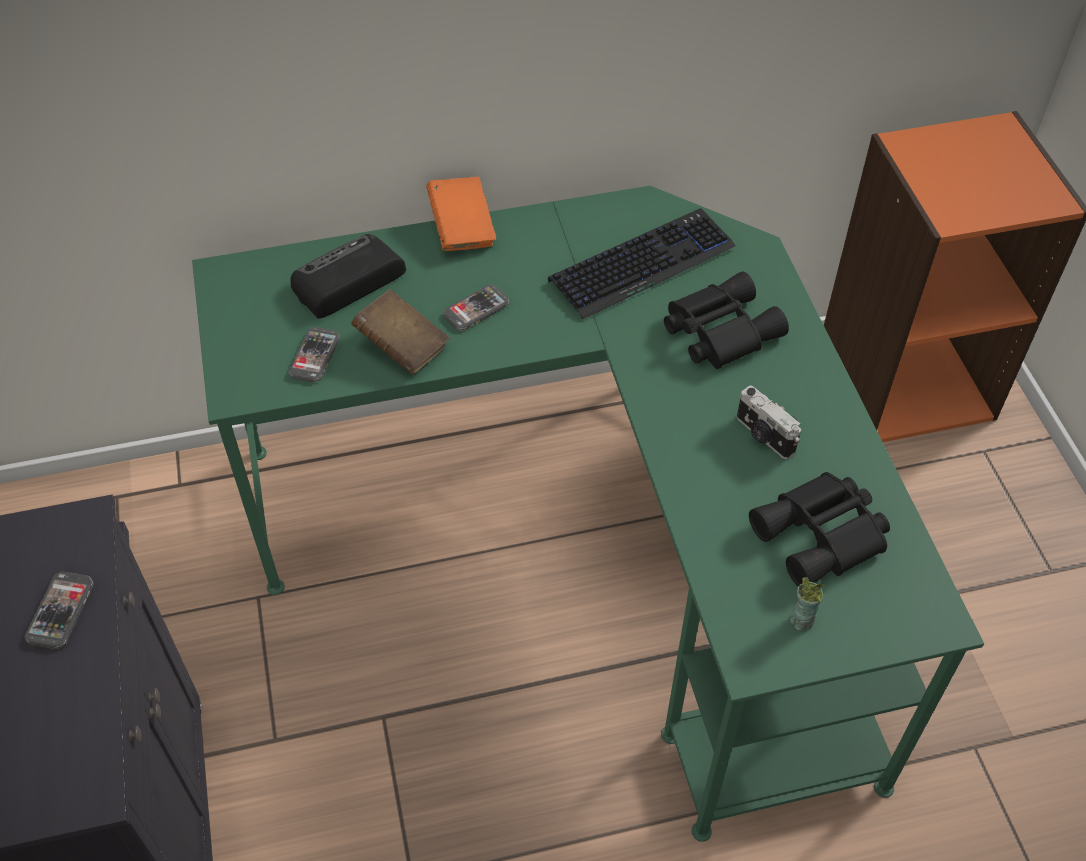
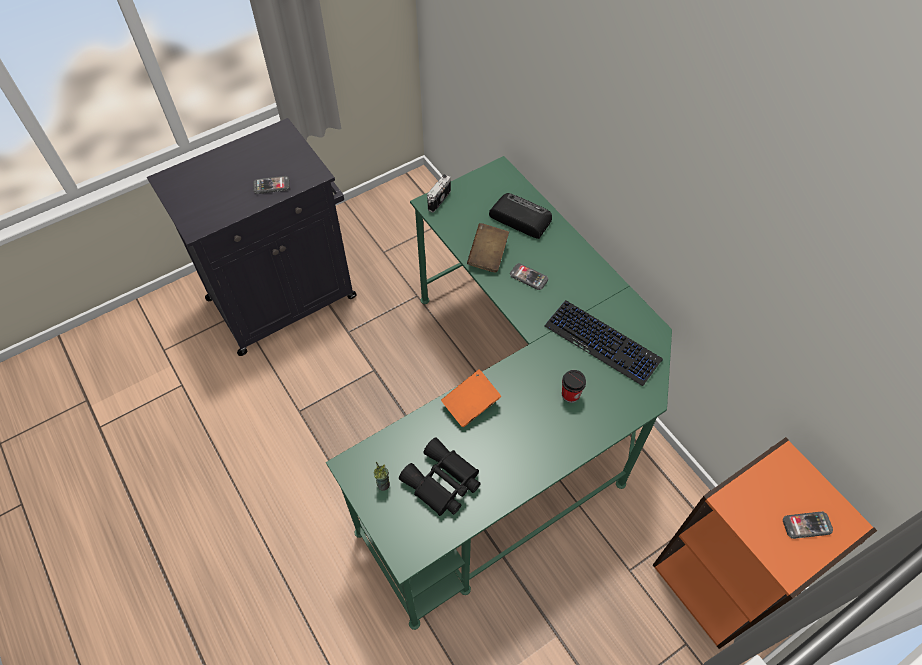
camera: 70 degrees right, 5 degrees up
phone [288,327,340,382] -> phone moved to [783,511,833,539]
orange book [426,177,496,251] -> orange book moved to [441,369,501,427]
black binoculars [664,271,789,369] -> cup [562,370,586,403]
camera [737,386,801,459] -> camera moved to [427,174,451,213]

